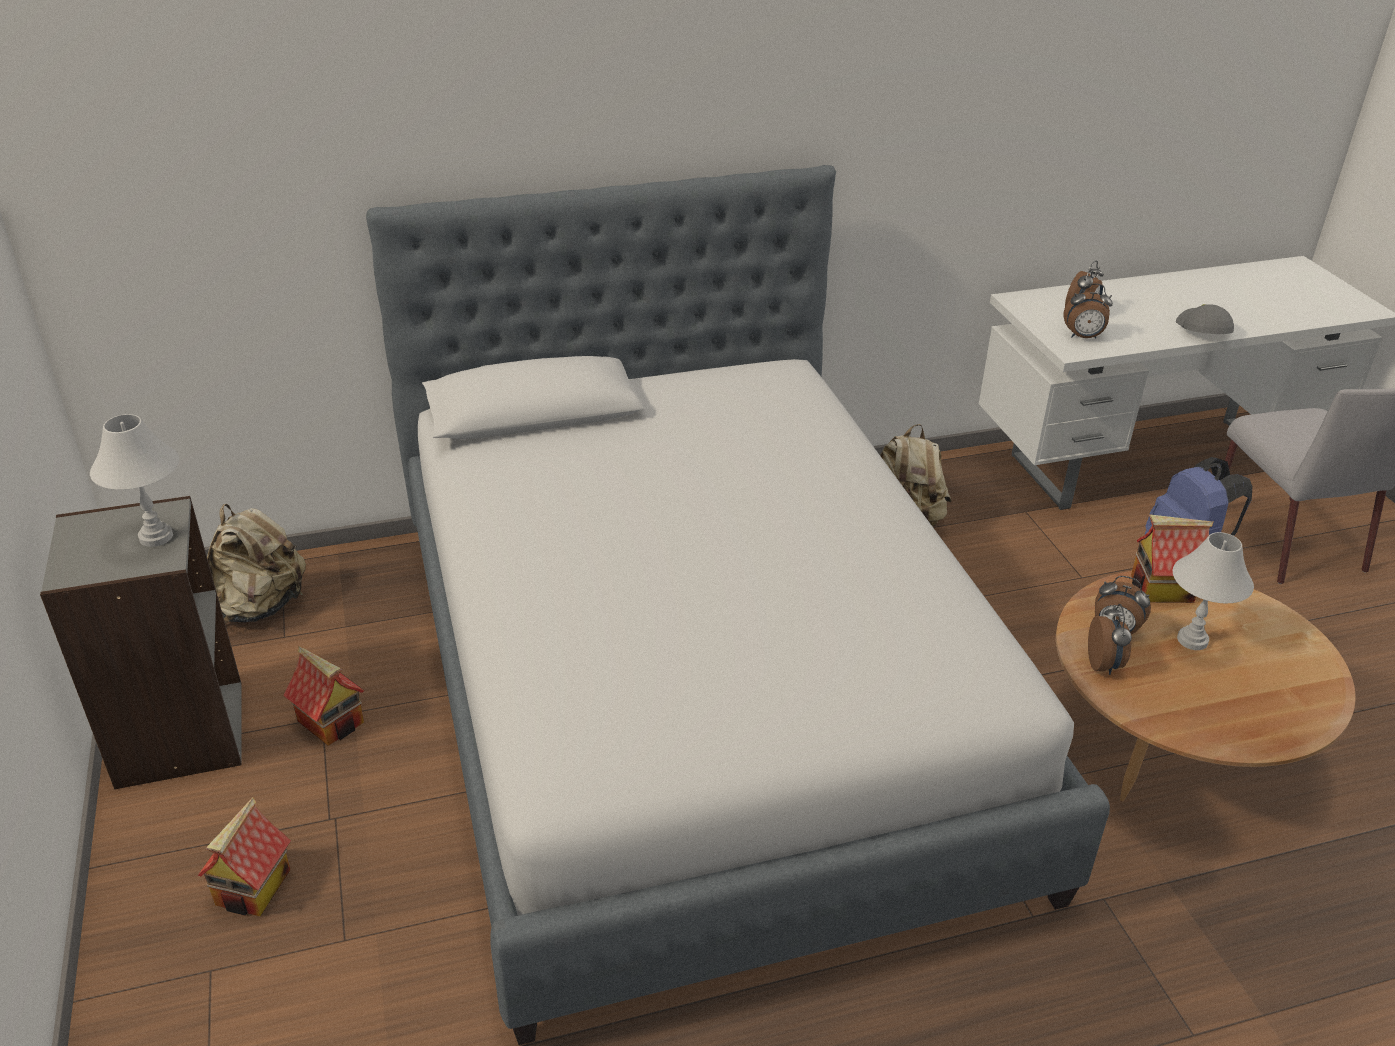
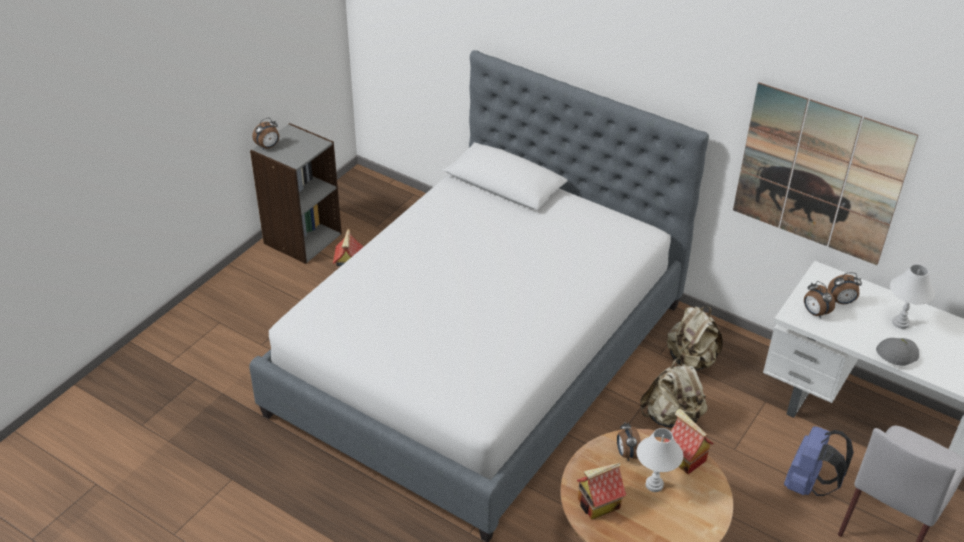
camera: 50 degrees right, 5 degrees up
white table lamp [90,414,179,547] -> white table lamp moved to [890,264,935,329]
toy house [197,797,291,916] -> toy house moved to [577,462,626,520]
beige backpack [207,504,306,623] -> beige backpack moved to [640,357,708,428]
alarm clock [1088,604,1132,675] -> alarm clock moved to [252,118,279,149]
none -> picture [733,82,918,265]

